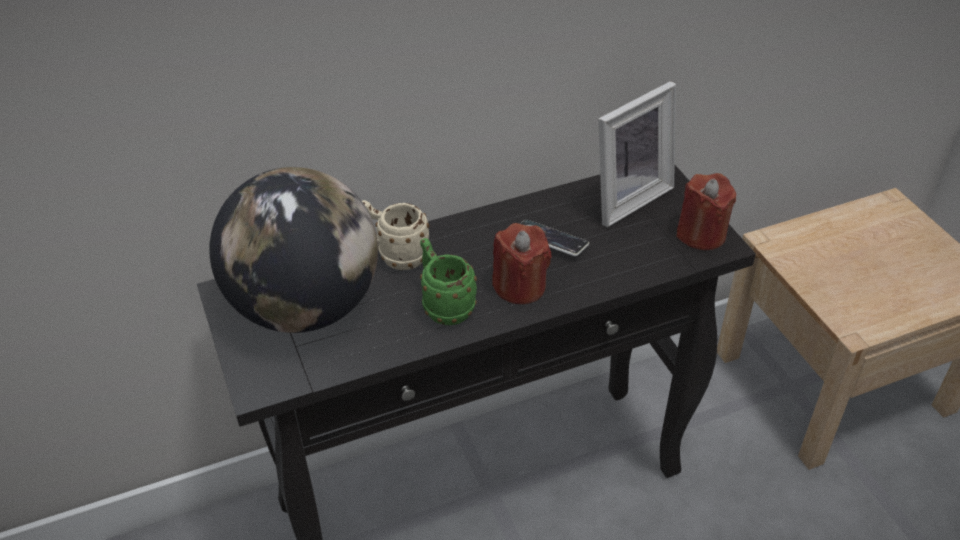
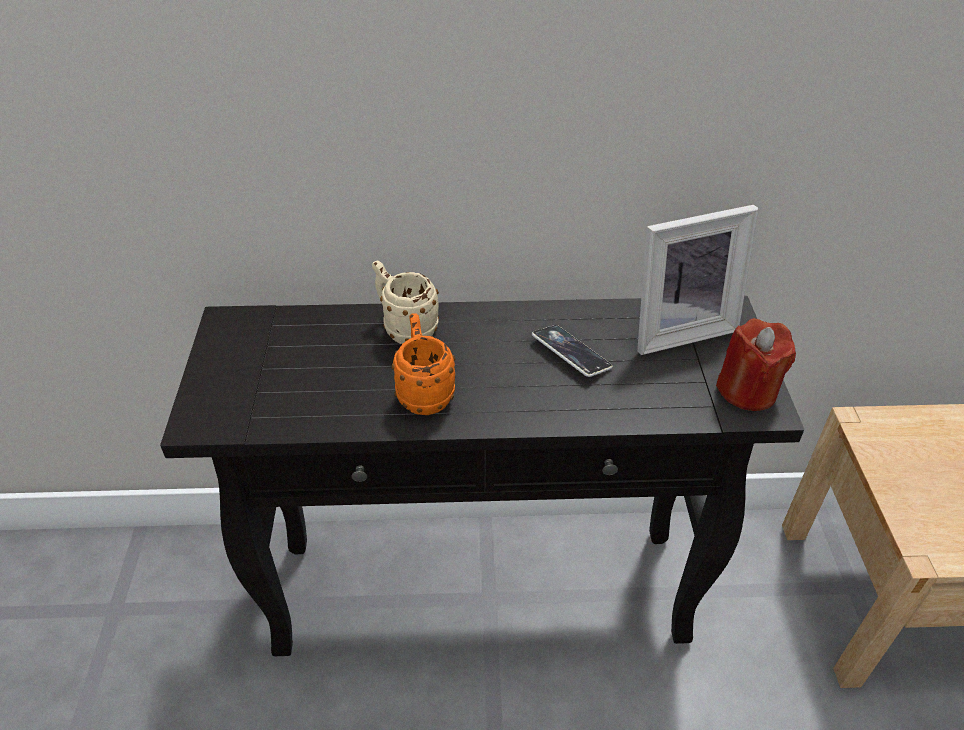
camera: 20 degrees right, 0 degrees up
globe [209,167,378,333] -> none
green mug [420,238,477,325] -> orange mug [392,313,455,415]
red candle [492,223,552,304] -> none

